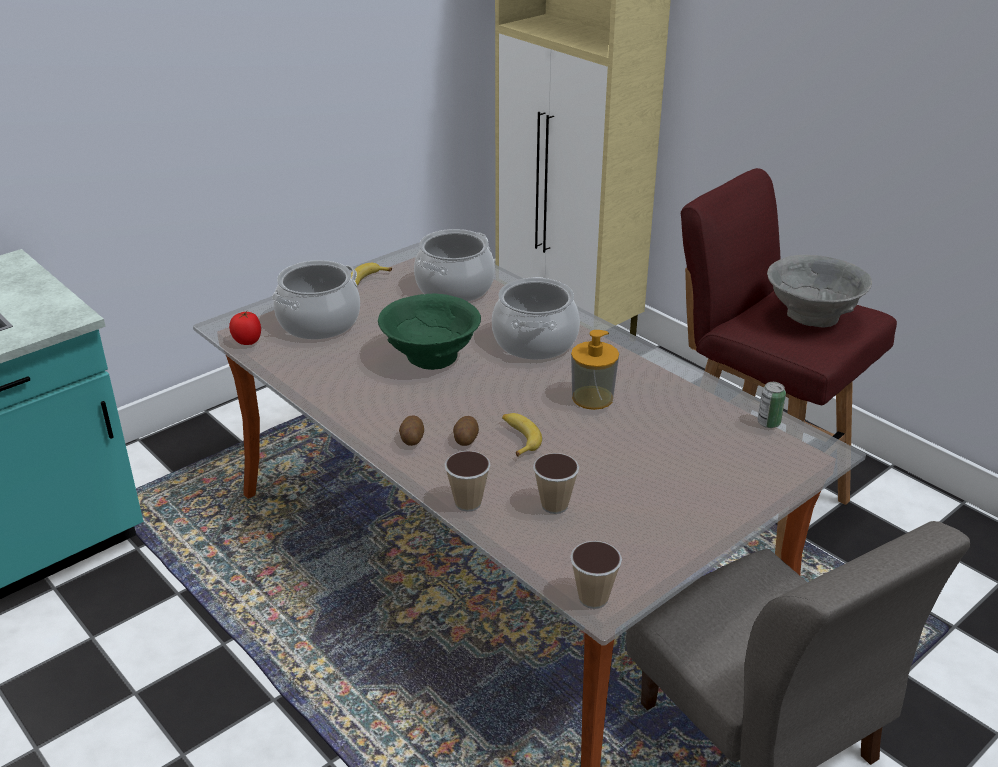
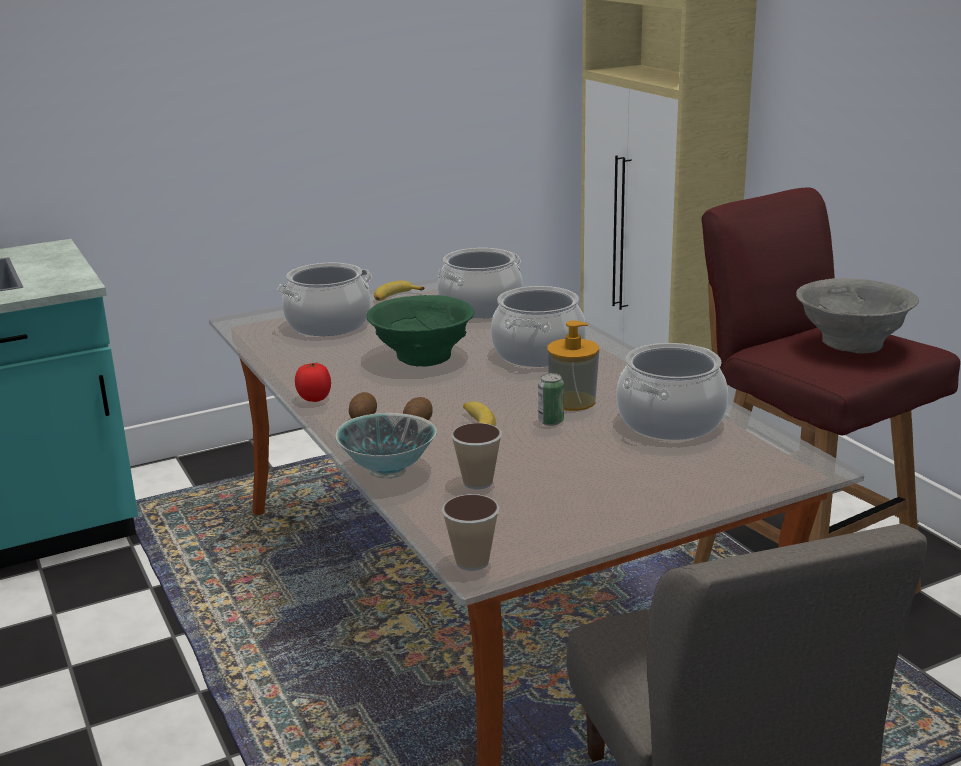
camera: 15 degrees right, 10 degrees down
tomato [229,311,261,345] -> tomato moved to [295,362,331,402]
cup [444,451,490,512] -> bowl [335,413,437,478]
can [758,382,786,428] -> can moved to [538,373,564,426]
none -> cooking pot [616,343,728,440]

